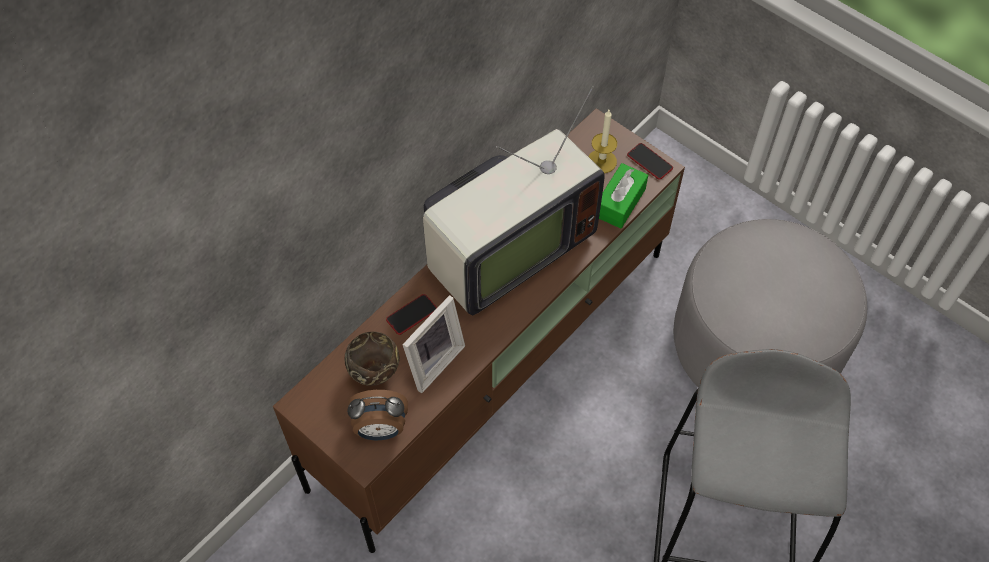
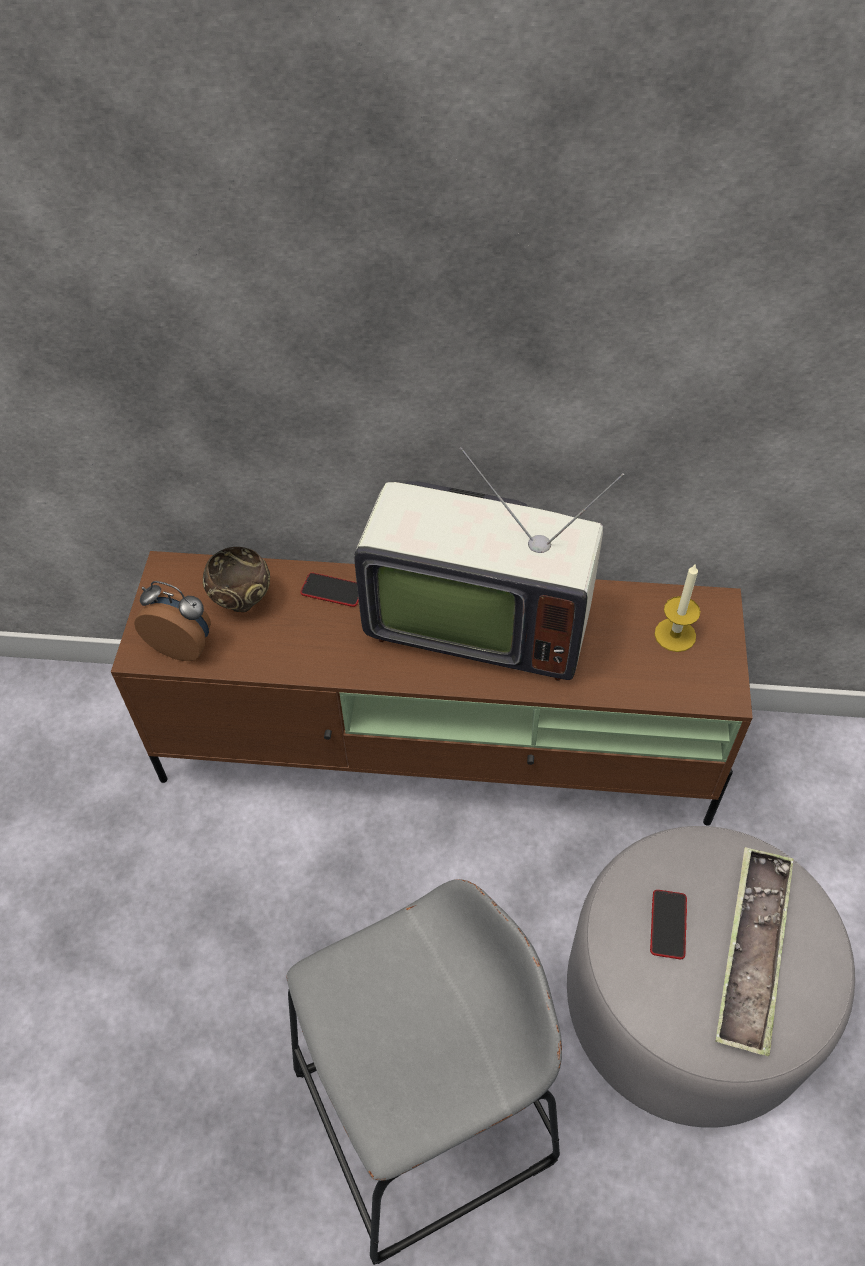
camera: 55 degrees right, 5 degrees down
alarm clock [347,390,408,440] -> alarm clock turned 150 degrees clockwise [134,581,211,661]
picture frame [403,295,465,393] -> none
green tissue box [599,163,648,229] -> none
phone [627,143,673,180] -> phone moved to [650,890,687,959]
none -> tray [715,847,793,1056]

